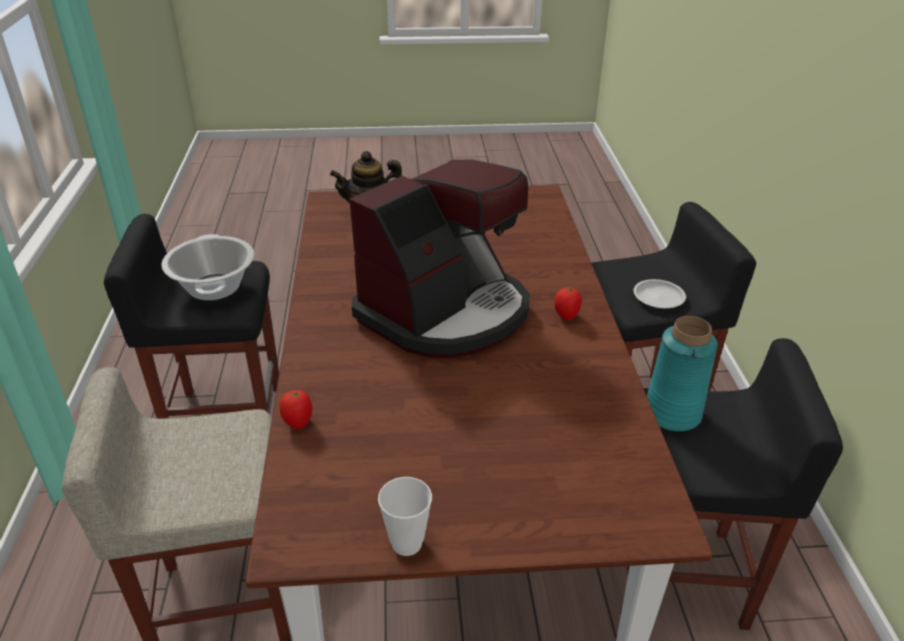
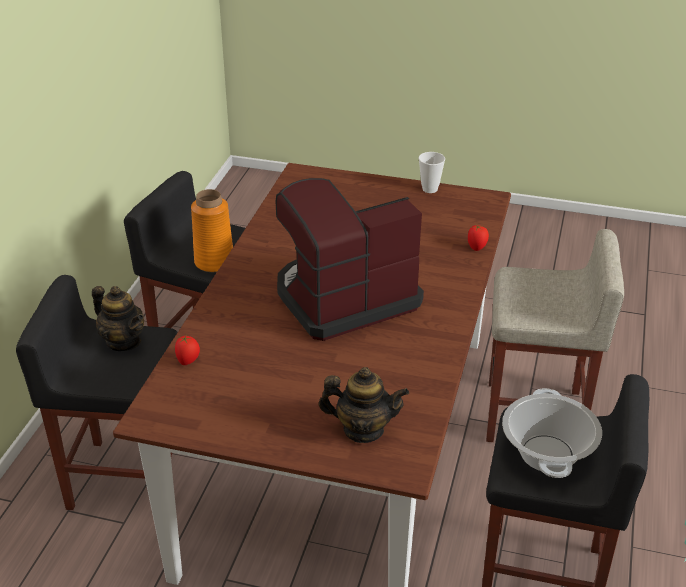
camera: 160 degrees left, 0 degrees up
tomato [554,287,581,321] -> tomato moved to [175,336,200,365]
white plate [634,279,686,308] -> teapot [92,286,144,351]
turquoise vase [647,316,718,432] -> orange vase [191,189,233,272]

